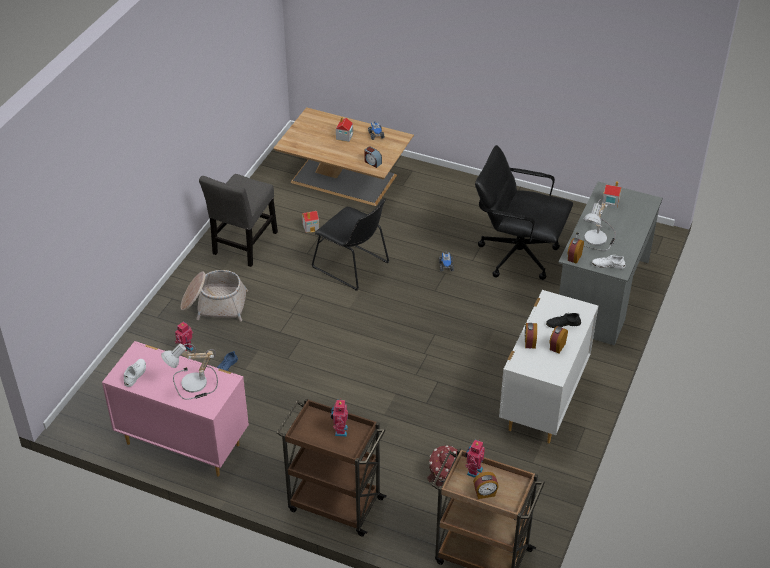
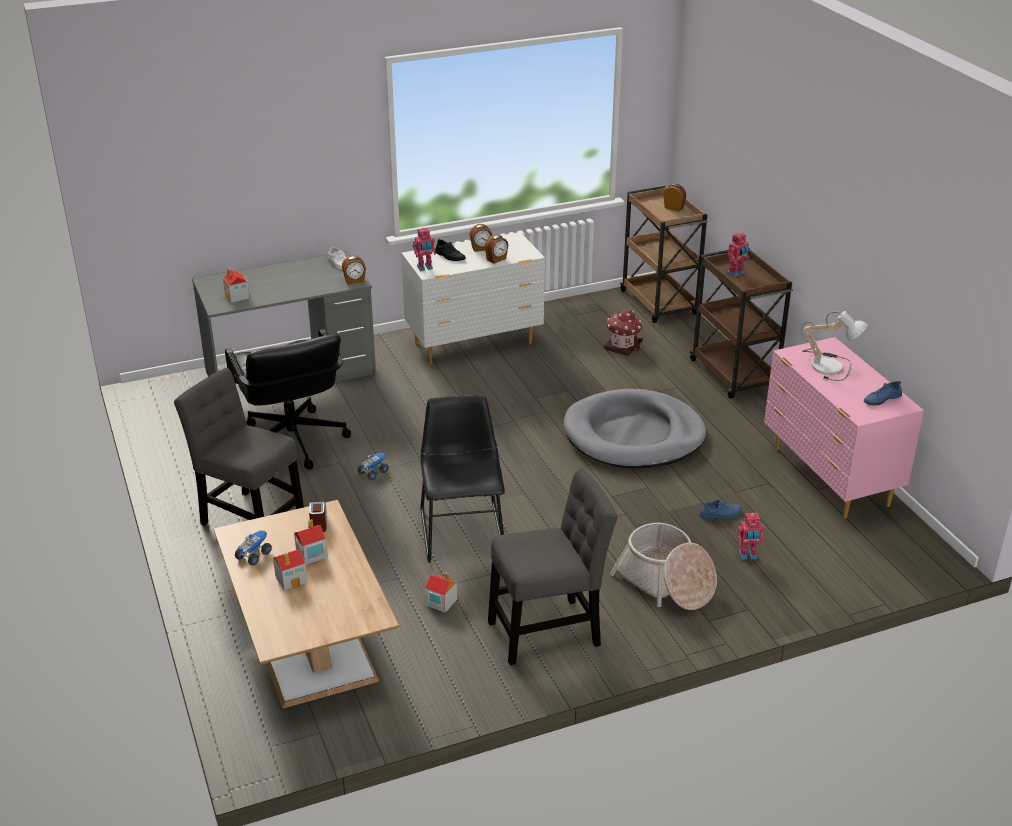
camera: 135 degrees left, 10 degrees down
white shoe [124,359,146,387] -> blue shoe [864,381,902,406]
toy robot [465,439,485,478] -> toy robot moved to [413,228,436,271]
table lamp [576,200,616,251] -> none
none -> grey chair [174,368,304,526]
none -> toy house [294,519,328,565]
none -> grey dog bed [563,389,706,469]

